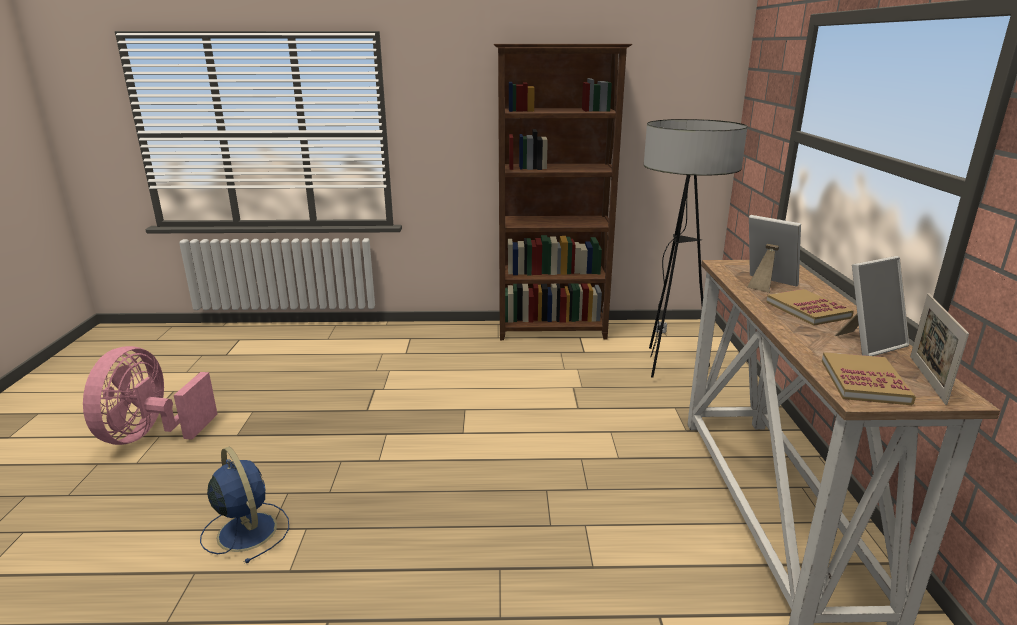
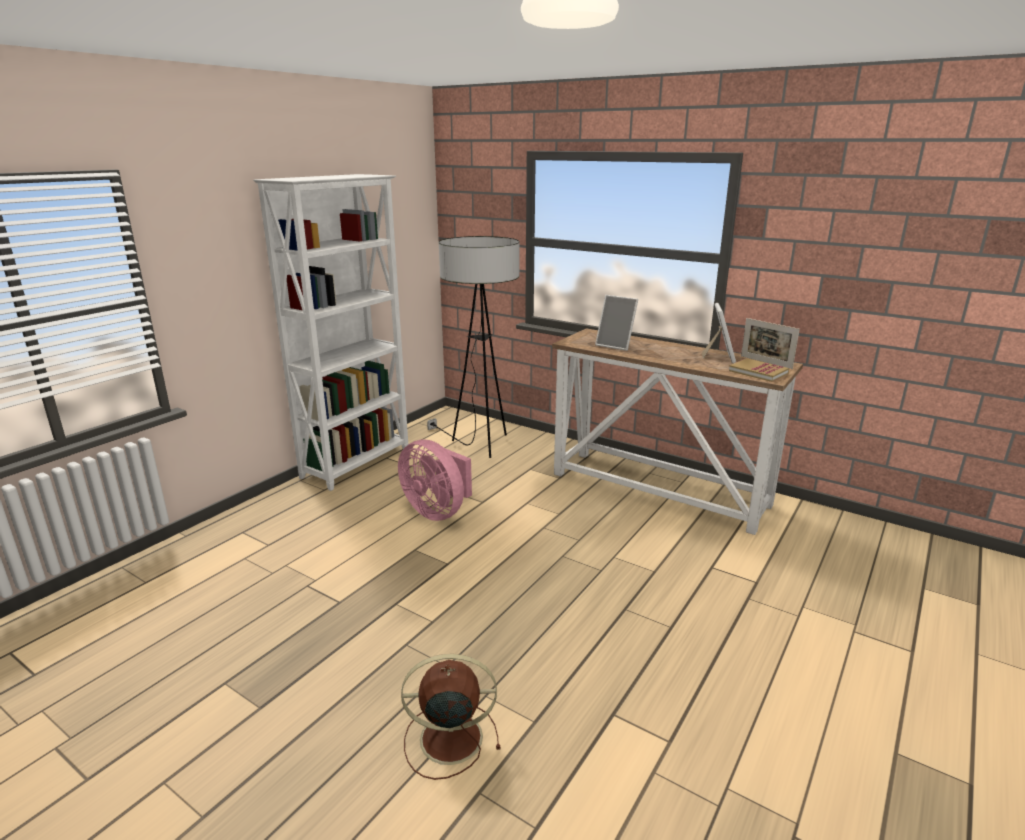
camera: 55 degrees left, 0 degrees up
pink fan [83,346,217,445] -> pink fan moved to [398,439,472,521]
blue fan [200,447,289,563] -> brown fan [401,654,500,780]
brown bookcase [494,44,632,340] -> white bookcase [253,174,408,491]
picture frame [747,215,801,293] -> picture frame turned 135 degrees counterclockwise [595,295,638,351]
book [766,289,854,326] -> none

